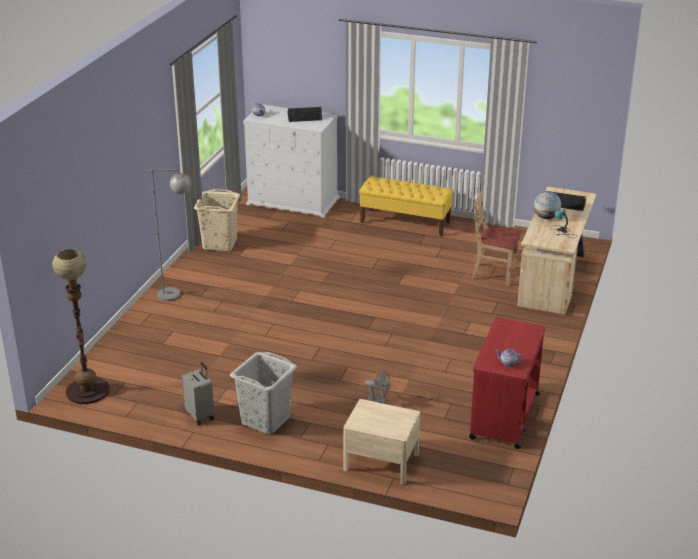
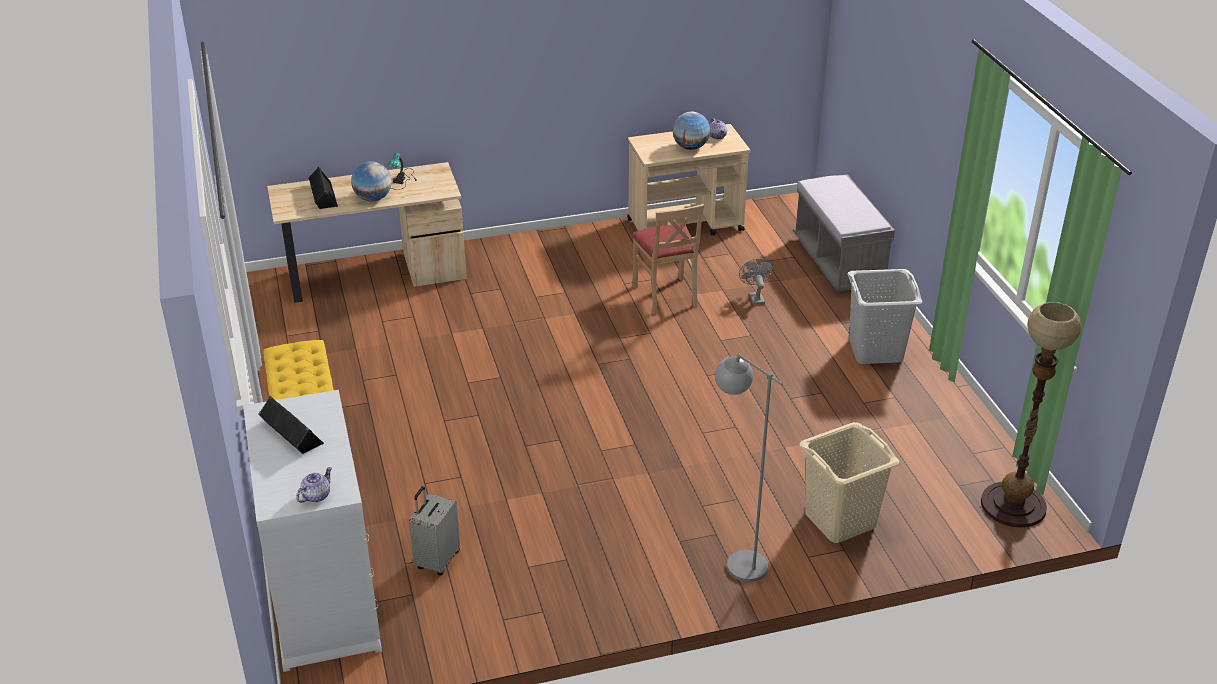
camera: 125 degrees left, 5 degrees up
grey suitcase [182,362,214,425] -> grey suitcase moved to [409,486,460,575]
beige laundry basket [194,189,240,251] -> beige laundry basket moved to [800,422,899,543]
beige nightstand [343,399,420,485] -> grey bench [793,174,895,292]
red cart [469,317,546,449] -> beige cart [627,124,750,235]
beige chair [472,191,521,286] -> beige chair moved to [632,204,704,315]
none -> globe [673,112,710,150]

